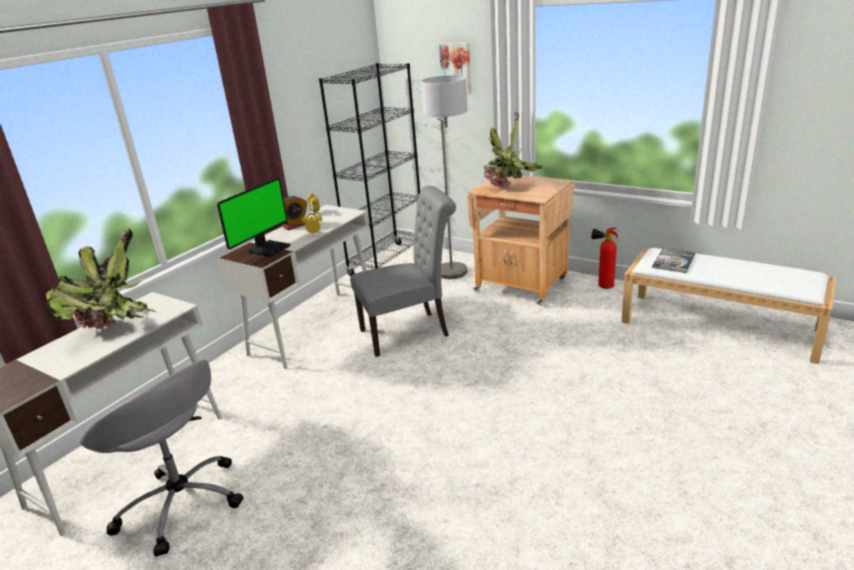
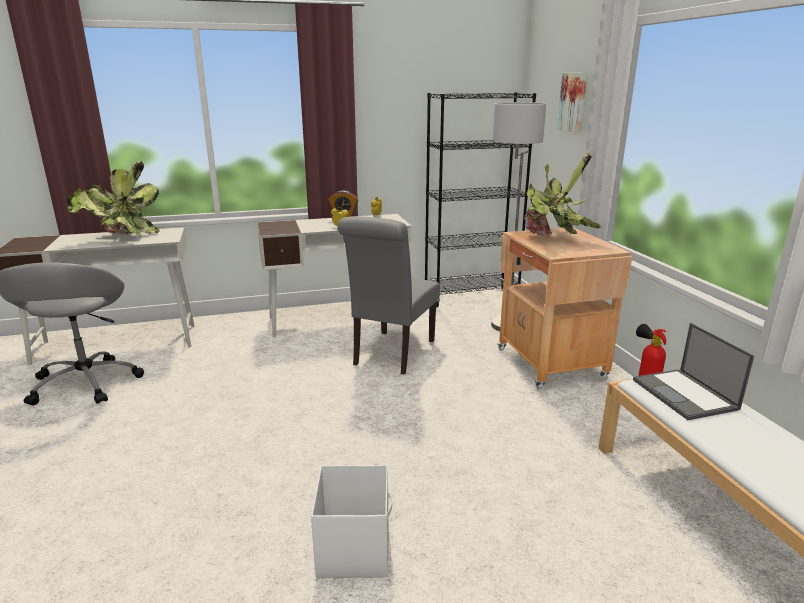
camera: 40 degrees right, 5 degrees down
monitor [217,178,291,257] -> none
grey chair [350,186,456,357] -> grey chair turned 90 degrees clockwise [337,216,440,375]
book [652,248,695,273] -> laptop [633,323,754,420]
none -> white storage box [311,465,392,578]

